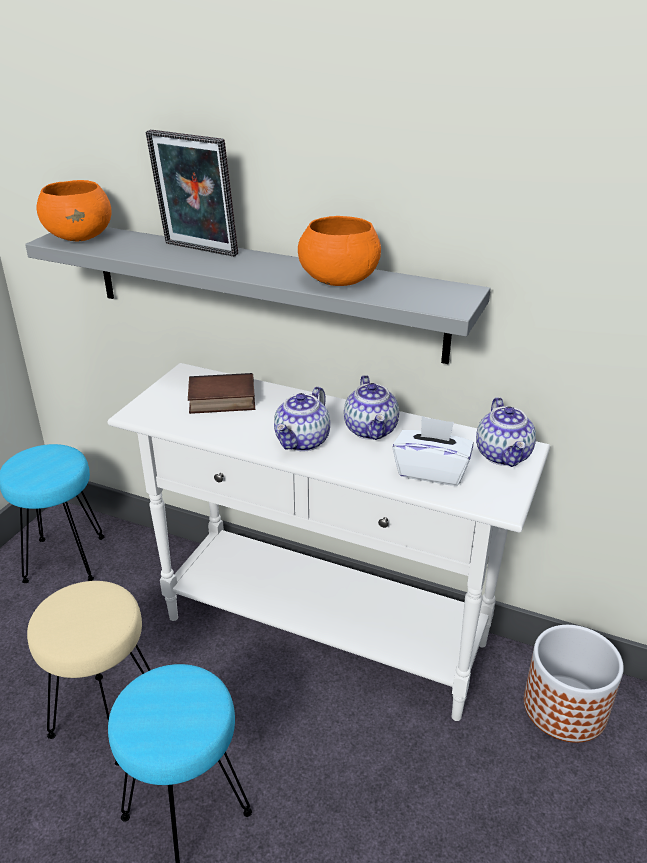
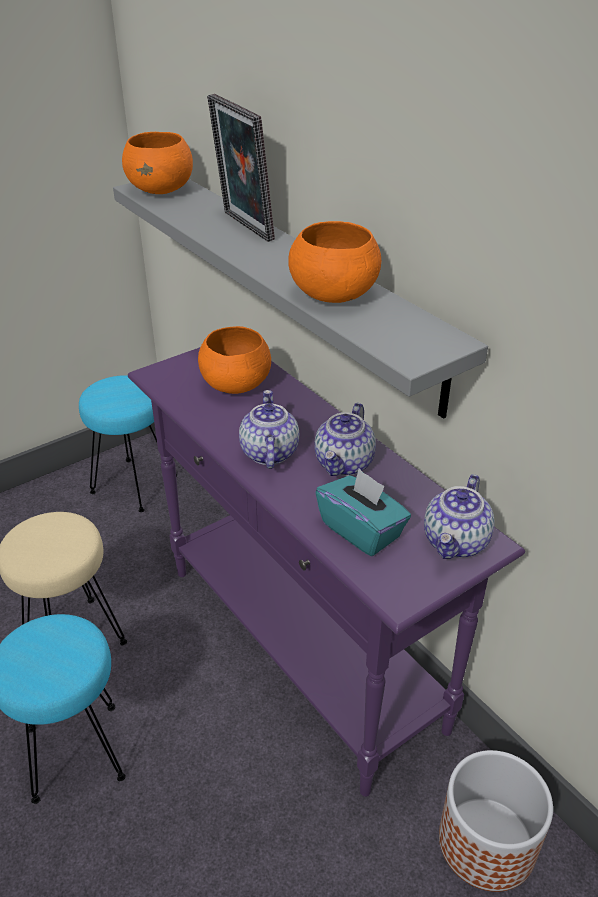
camera: 30 degrees right, 5 degrees up
white console table [108,363,550,721] -> purple console table [128,347,525,797]
book [188,373,255,414] -> orange bowl [198,326,271,394]
teapot [274,386,330,451] -> teapot turned 120 degrees clockwise [239,390,299,469]
white tissue box [393,416,474,486] -> turquoise tissue box [315,468,411,556]

